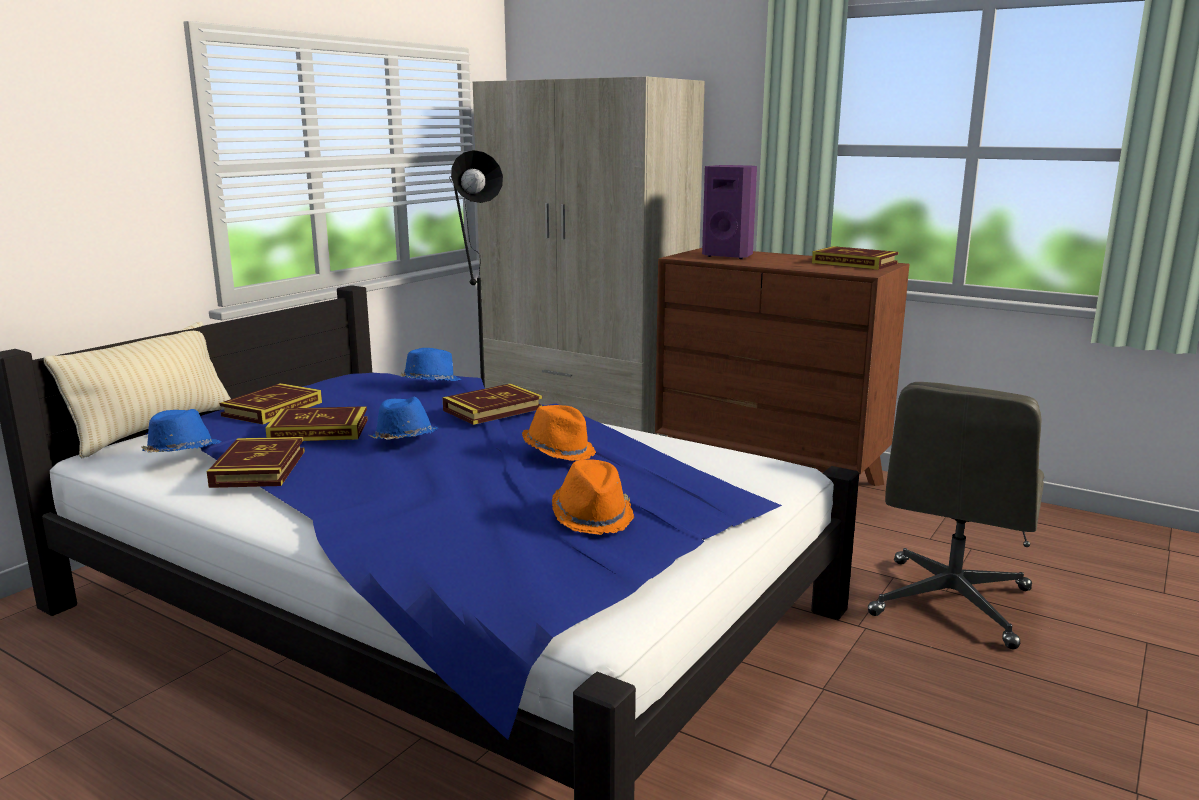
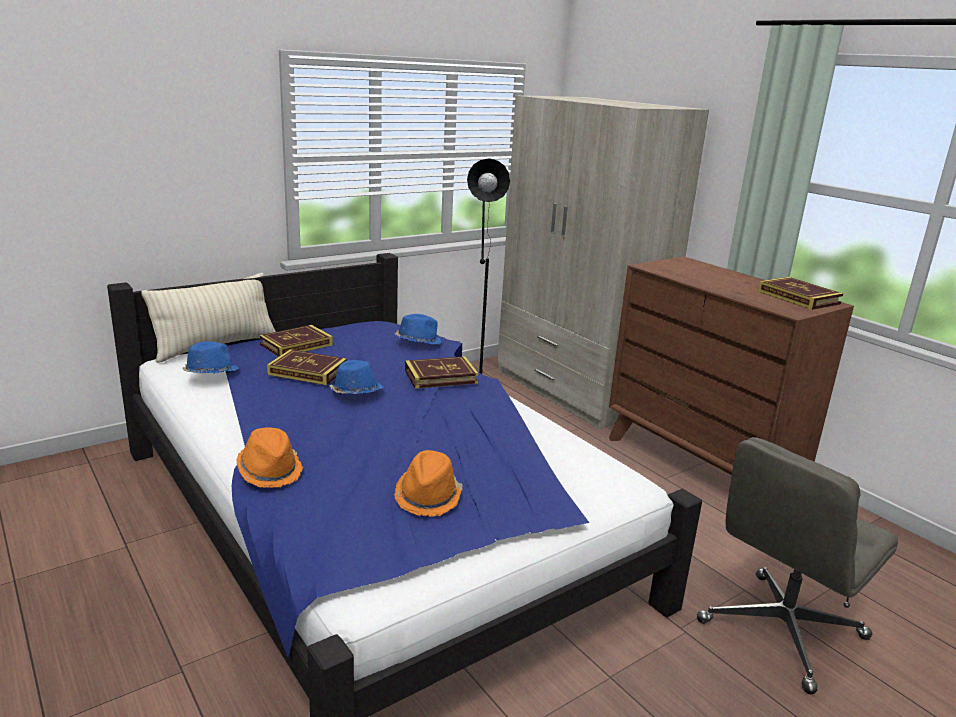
camera: 20 degrees right, 5 degrees up
book [207,437,305,488] -> none
orange hat [522,405,596,461] -> orange hat moved to [236,427,303,488]
purple speaker [702,165,757,259] -> none

